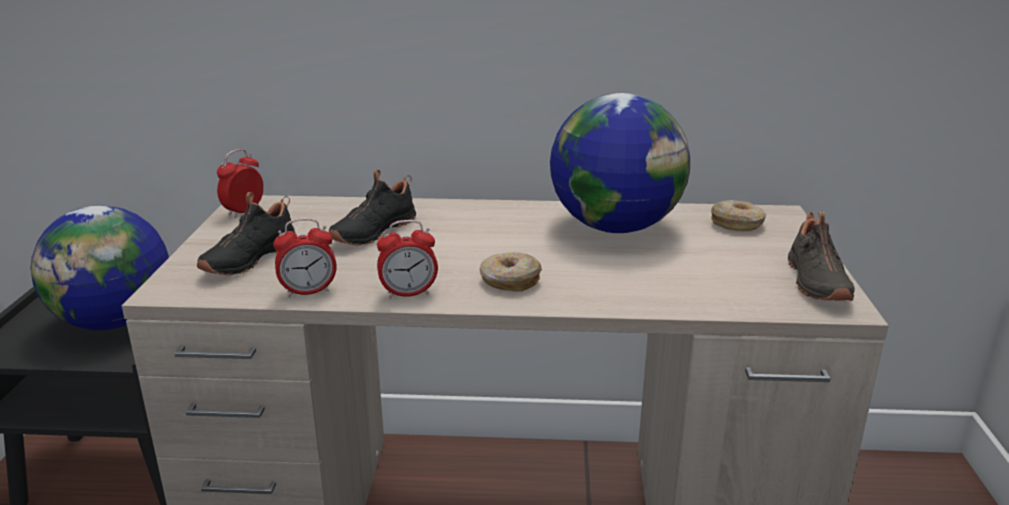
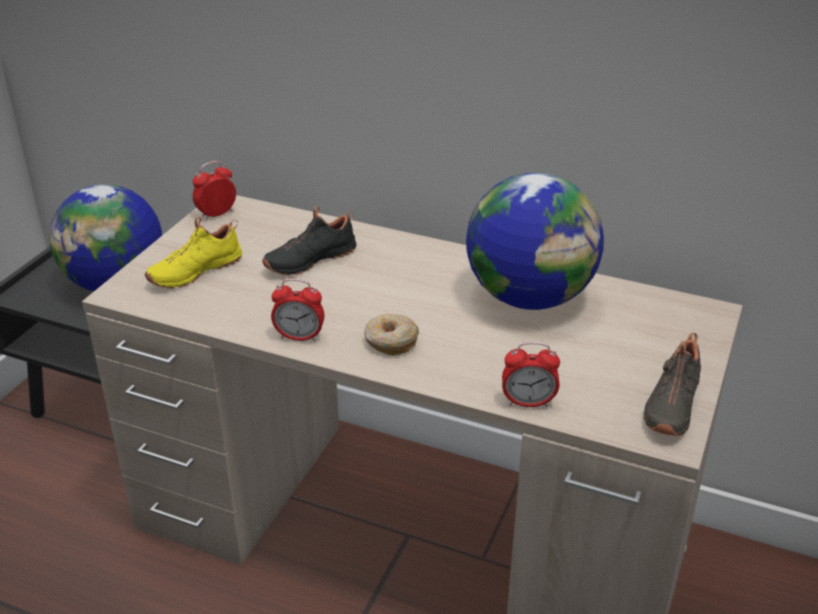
camera: 20 degrees right, 10 degrees up
black shoe [197,192,296,276] -> yellow shoe [145,216,242,289]
alarm clock [273,218,337,297] -> alarm clock moved to [502,342,560,407]
donut [711,200,766,231] -> none

